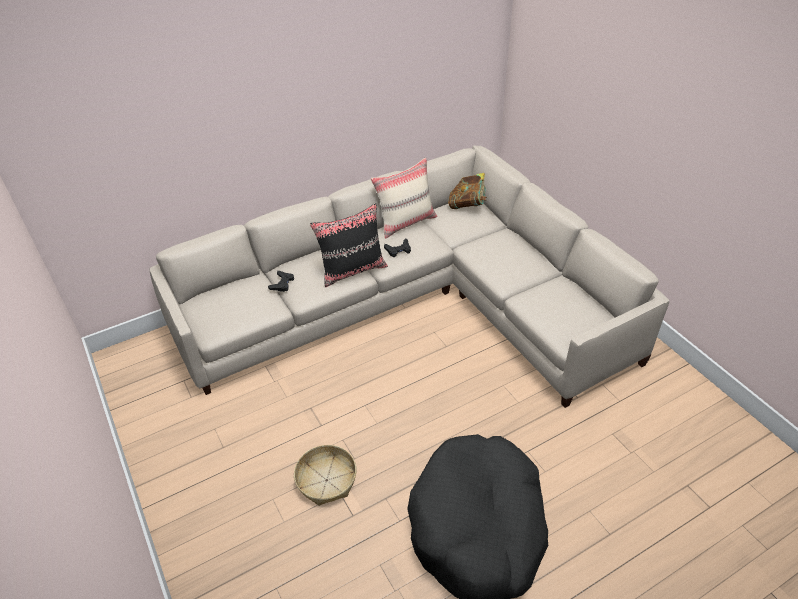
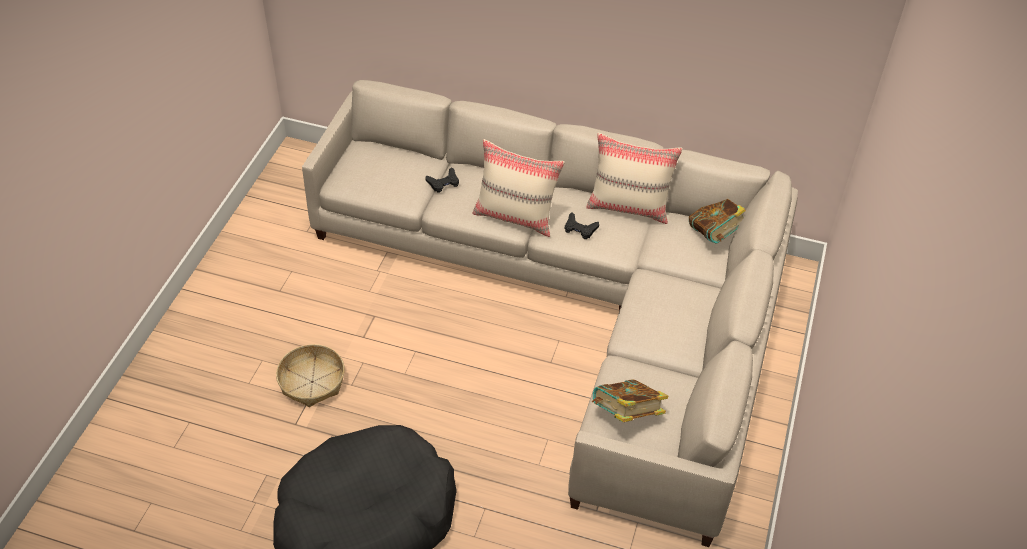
camera: 45 degrees right, 5 degrees up
black pillow [310,203,388,287] -> beige pillow [473,139,565,237]
none -> book [592,379,668,422]

